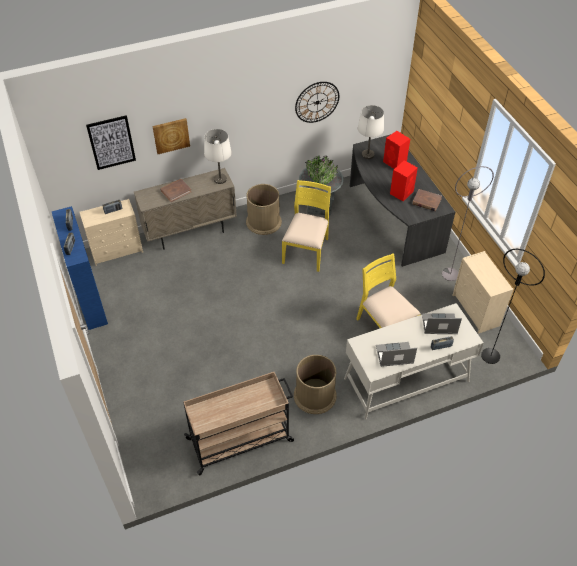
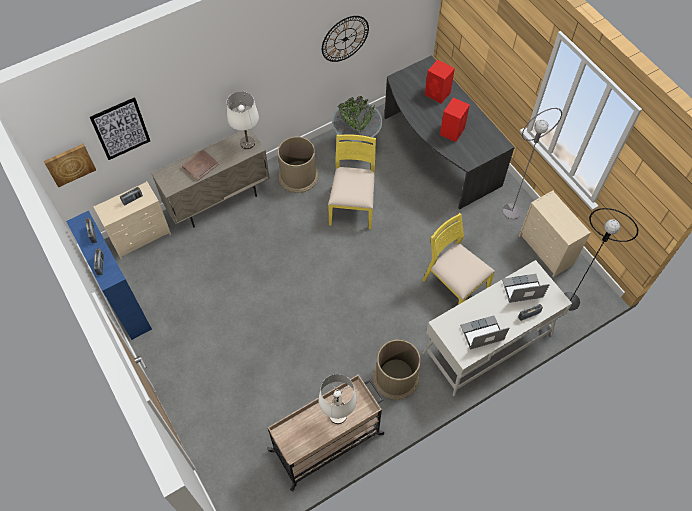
camera: 10 degrees left, 10 degrees up
picture [152,118,190,154] -> picture moved to [44,144,96,188]
white table lamp [358,105,384,159] -> white table lamp moved to [318,374,357,424]
brown book [412,189,442,211] -> none

